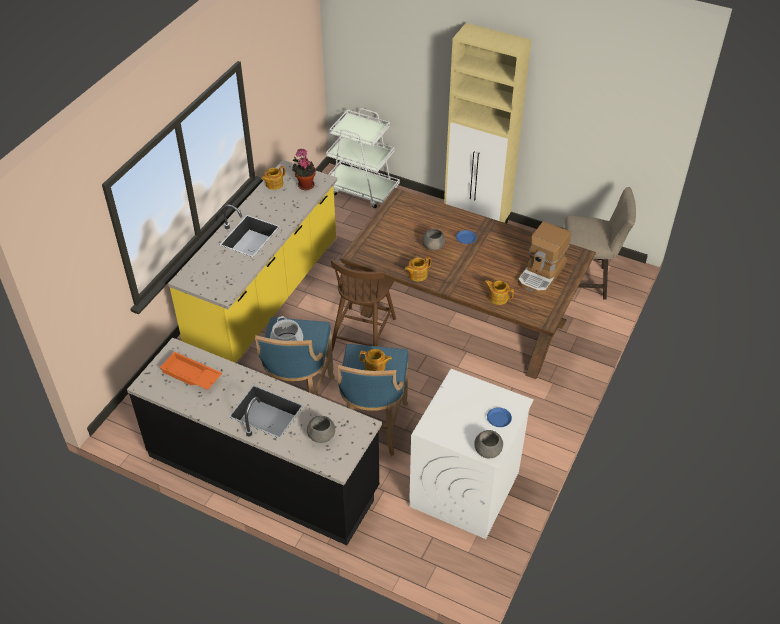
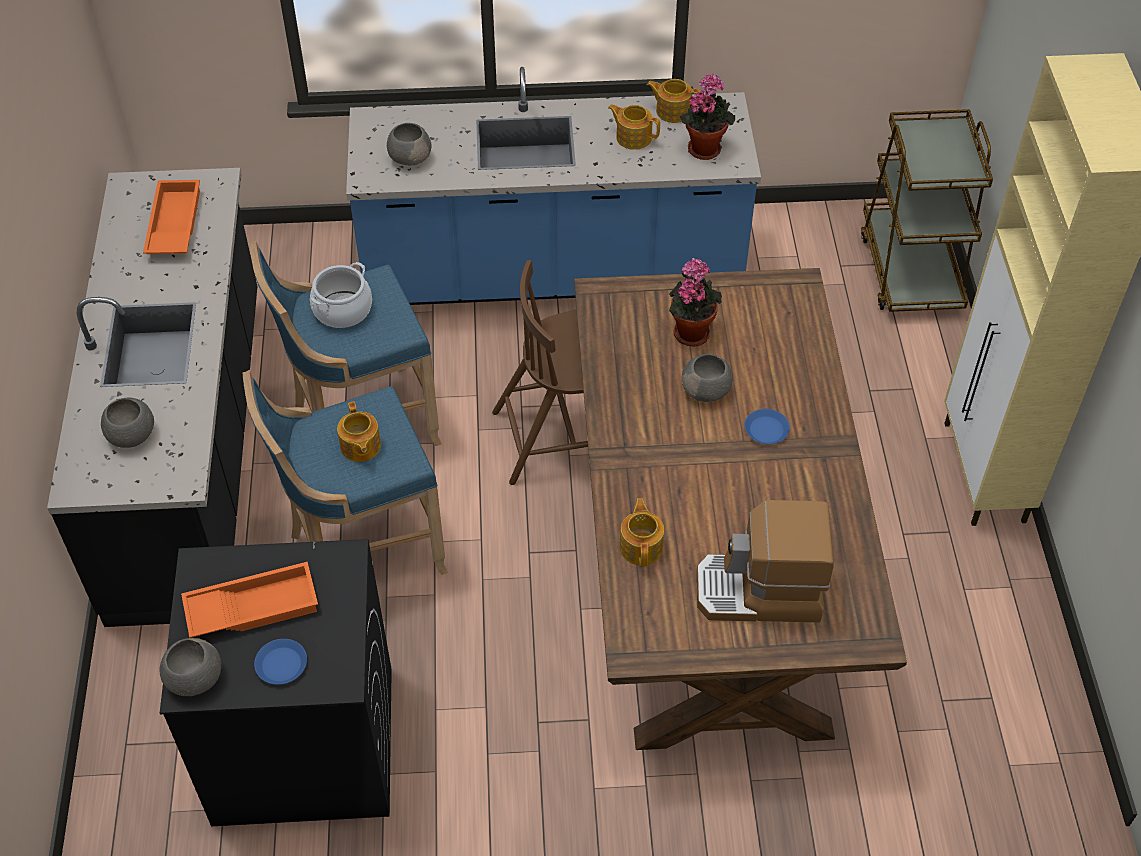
camera: 60 degrees right, 5 degrees up
yellow counter [168,160,337,363] -> blue counter [346,67,761,305]
white cart [326,108,400,208] -> brown cart [861,109,993,312]
teapot [405,257,431,281] -> teapot moved to [608,104,660,150]
white washing machine [409,369,534,539] -> black washing machine [160,539,392,827]
beige stool [565,187,636,300] -> none
none -> orange tray [181,562,318,638]
none -> grey bowl [387,123,432,166]
none -> potted plant [669,258,722,346]

